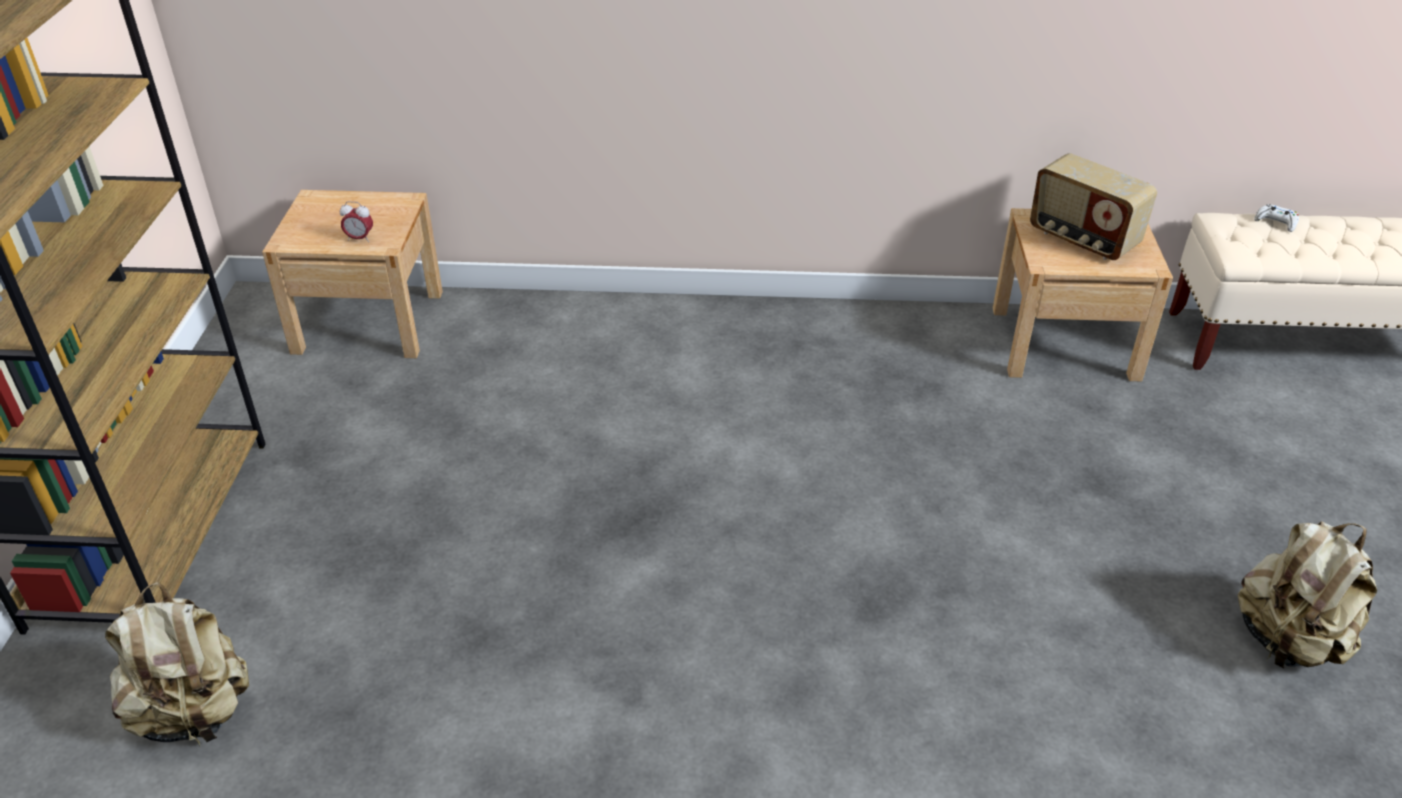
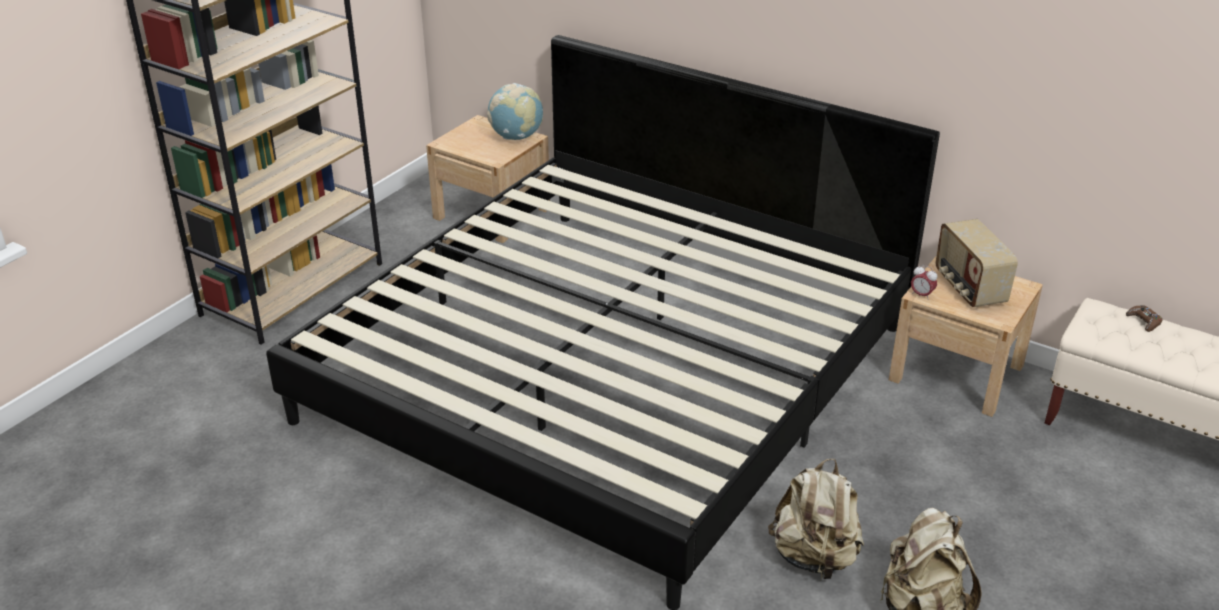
camera: 30 degrees right, 5 degrees down
beige backpack [105,582,249,748] -> beige backpack moved to [768,459,864,579]
alarm clock [340,201,373,242] -> alarm clock moved to [911,265,937,300]
white game controller [1254,204,1299,232] -> brown game controller [1126,305,1162,332]
none -> bed [266,35,940,610]
none -> globe [487,83,543,140]

